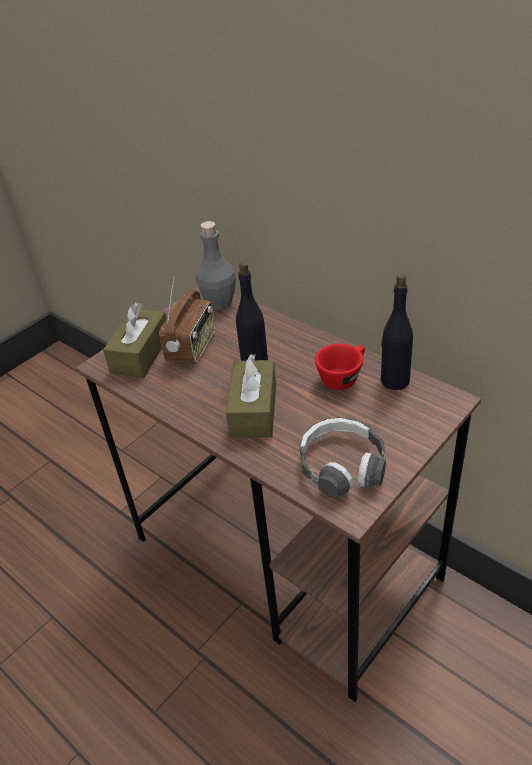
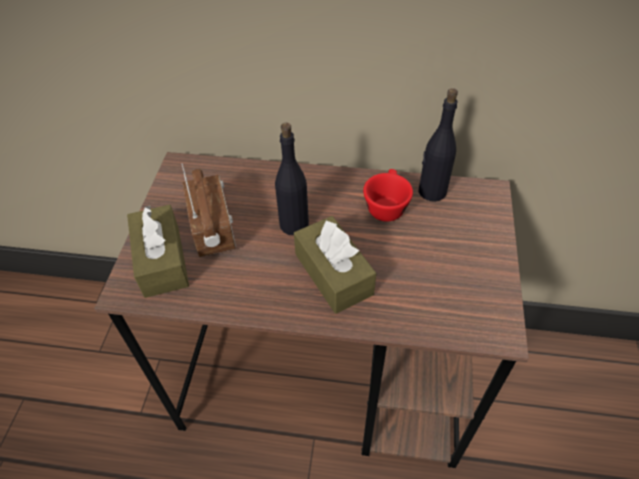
camera: 35 degrees left, 10 degrees up
grey bottle [196,221,236,310] -> none
headphones [299,417,386,498] -> none

